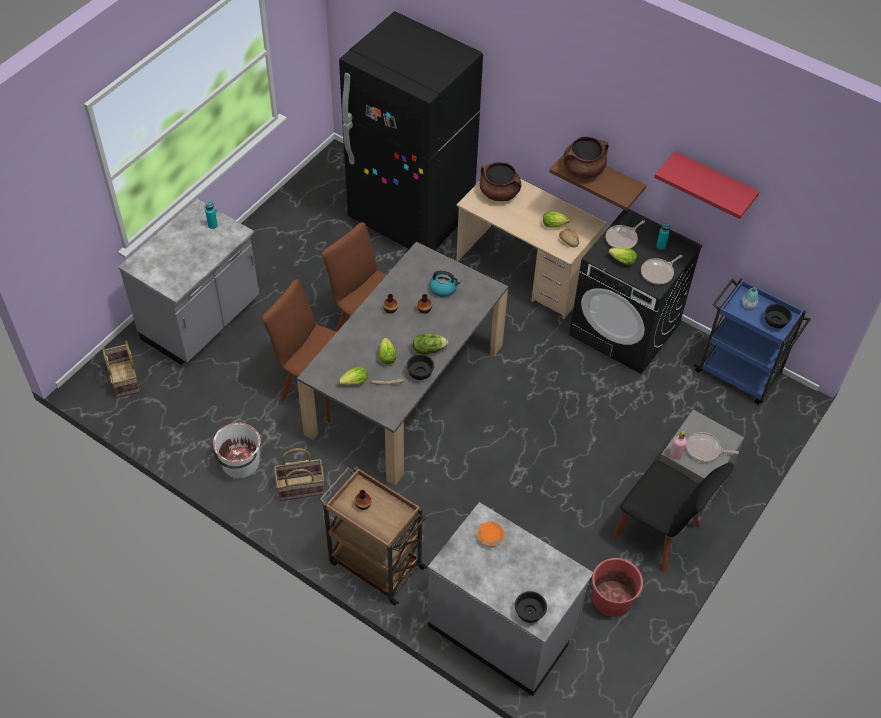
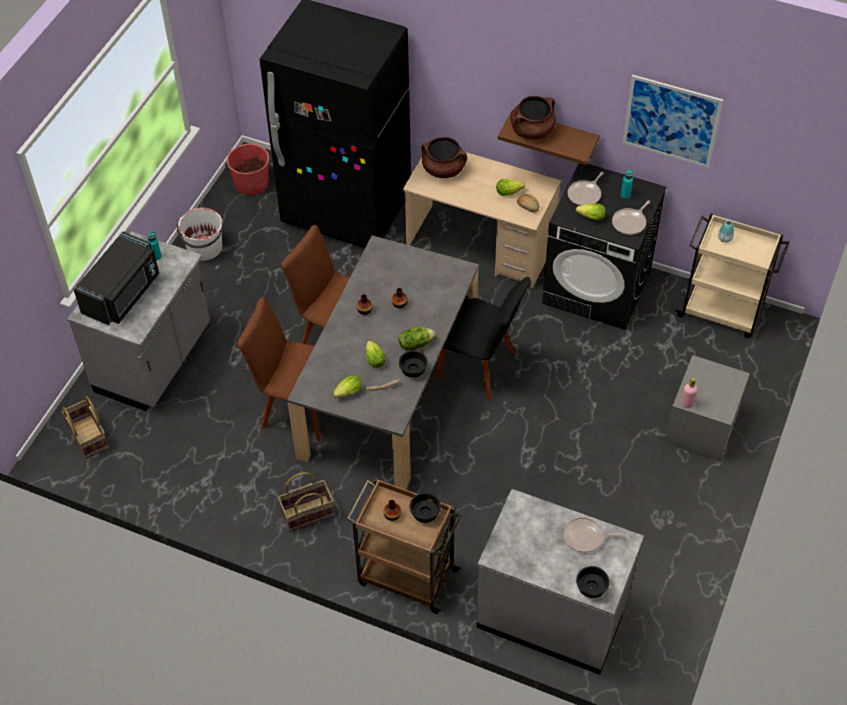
camera: 10 degrees left, 0 degrees up
white bucket [212,422,261,478] -> white bucket moved to [177,208,222,261]
kettle [430,271,461,297] -> none
orange plate [477,522,505,547] -> none
red bucket [589,558,643,617] -> red bucket moved to [225,144,269,195]
black chair [613,461,734,573] -> black chair moved to [435,277,531,401]
red shelf [654,151,760,219] -> picture [622,75,723,168]
frying pan [686,432,739,462] -> frying pan moved to [564,517,624,553]
blue cart [693,278,811,404] -> beige cart [676,214,789,338]
black bowl [765,304,792,328] -> black bowl moved to [409,493,441,523]
none -> black microwave [73,231,159,326]

